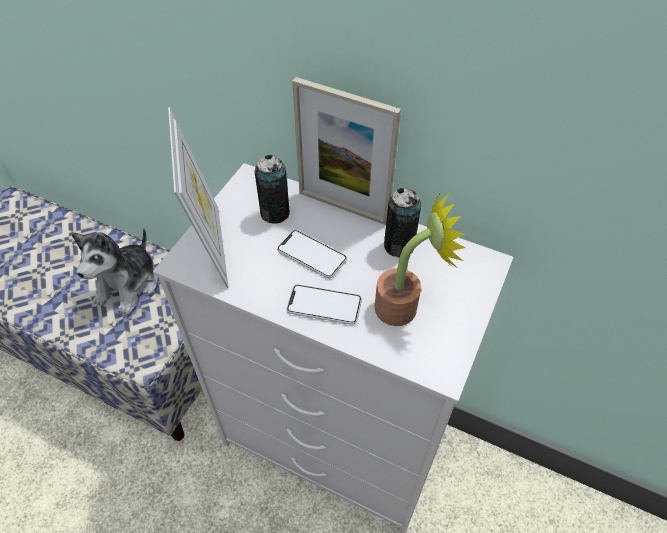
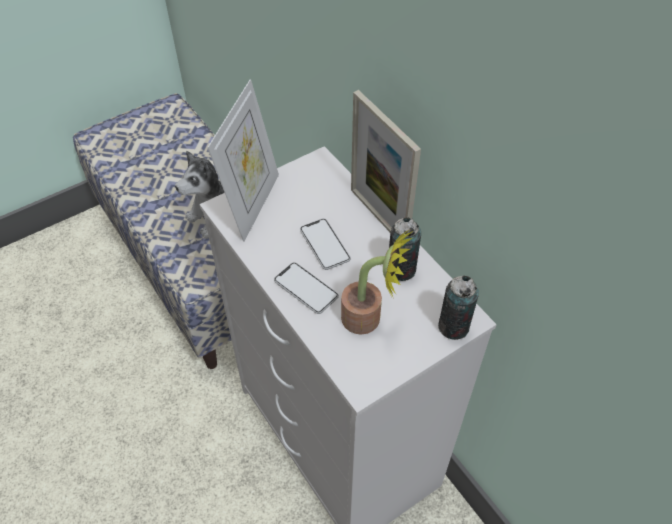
camera: 30 degrees right, 0 degrees up
can [255,155,290,224] -> can moved to [438,276,479,340]

